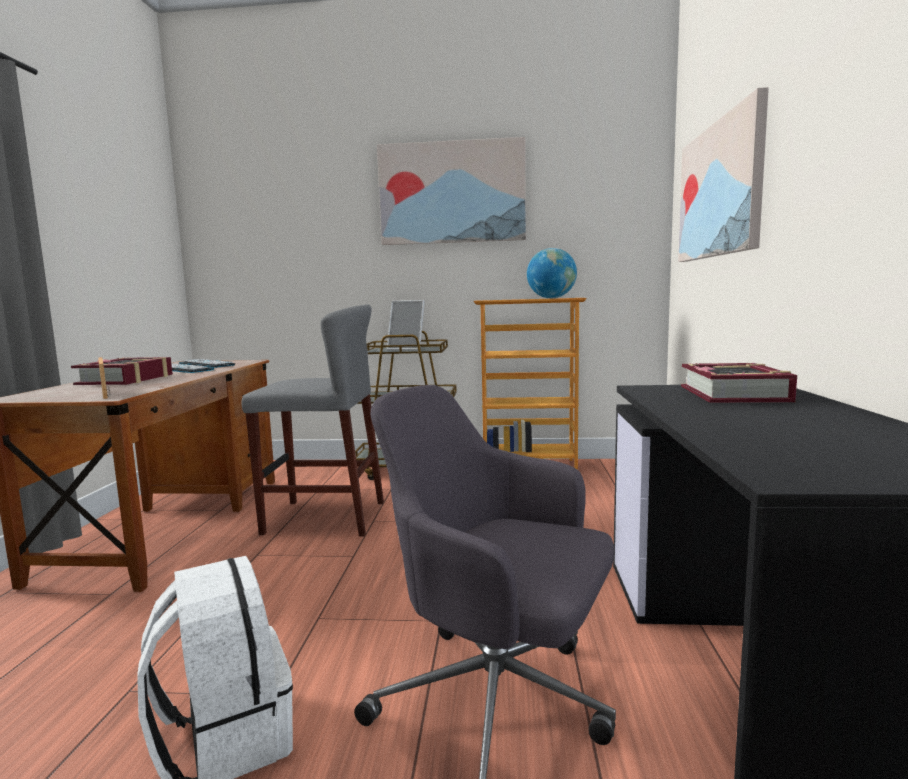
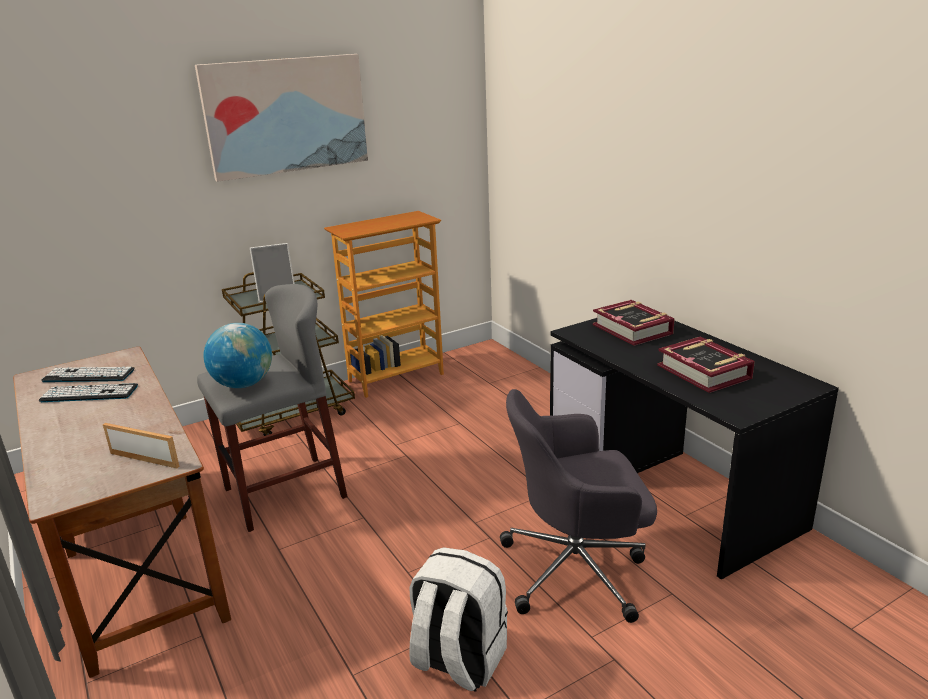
camera: 35 degrees left, 15 degrees up
book [71,357,173,385] -> book moved to [657,336,755,393]
globe [527,248,577,298] -> globe moved to [204,323,272,388]
picture [678,87,769,262] -> none

